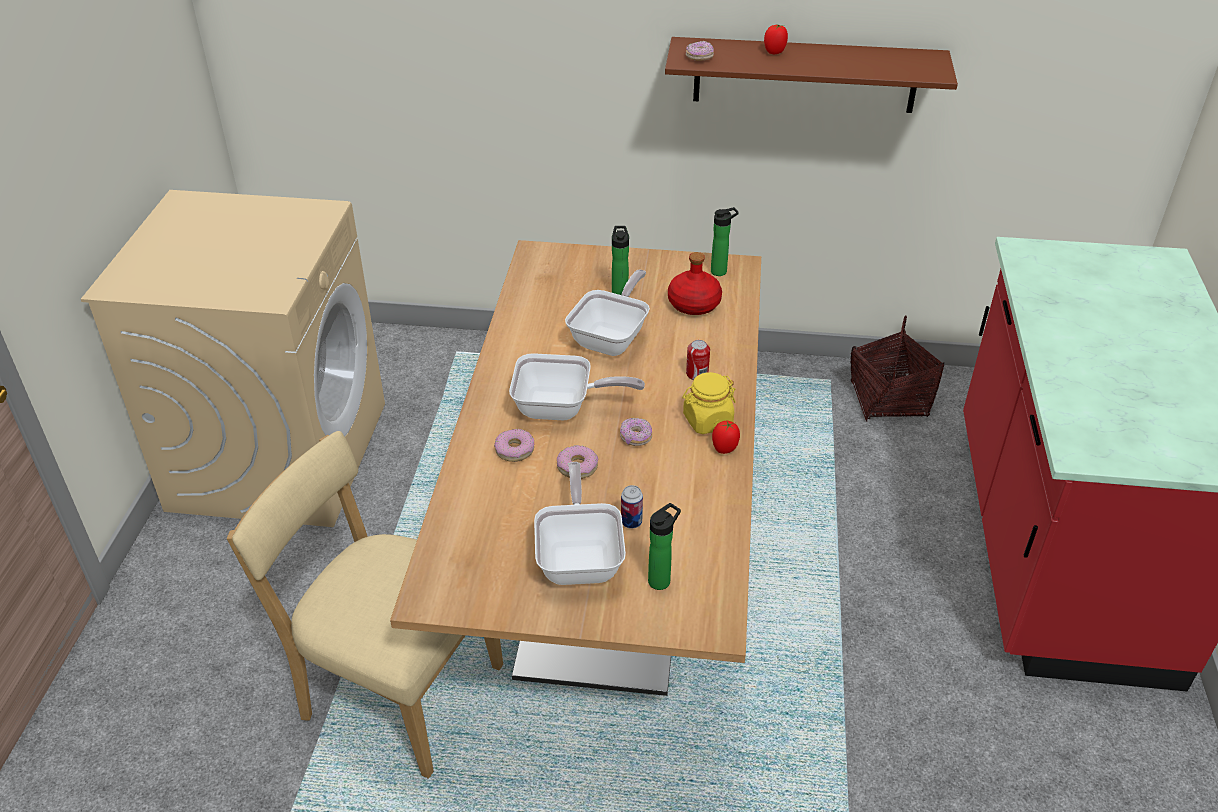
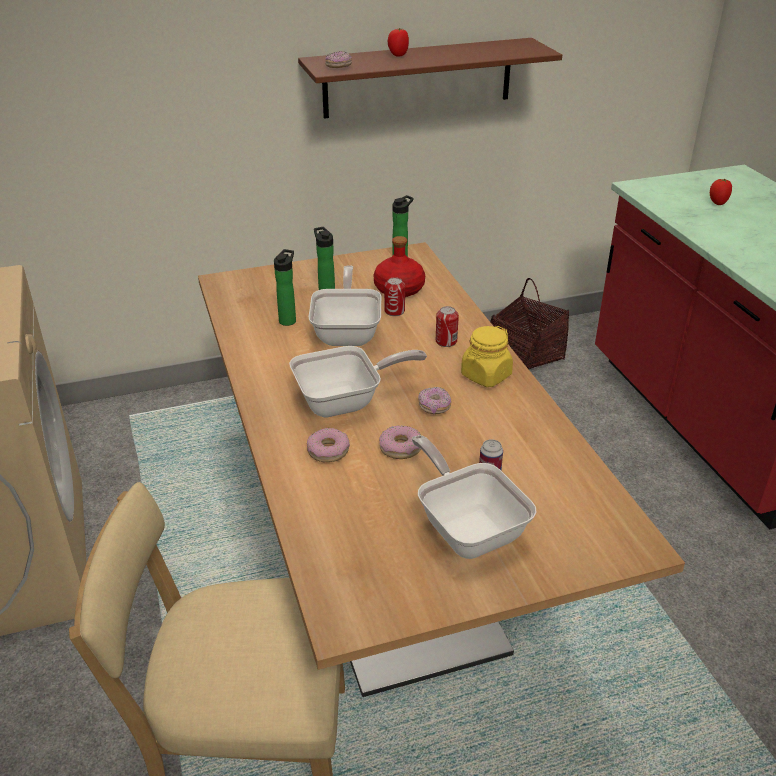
camera: 25 degrees left, 5 degrees down
bottle [648,503,681,590] -> bottle moved to [274,249,296,326]
tomato [712,421,740,454] -> tomato moved to [710,179,732,205]
none -> can [384,277,405,316]

